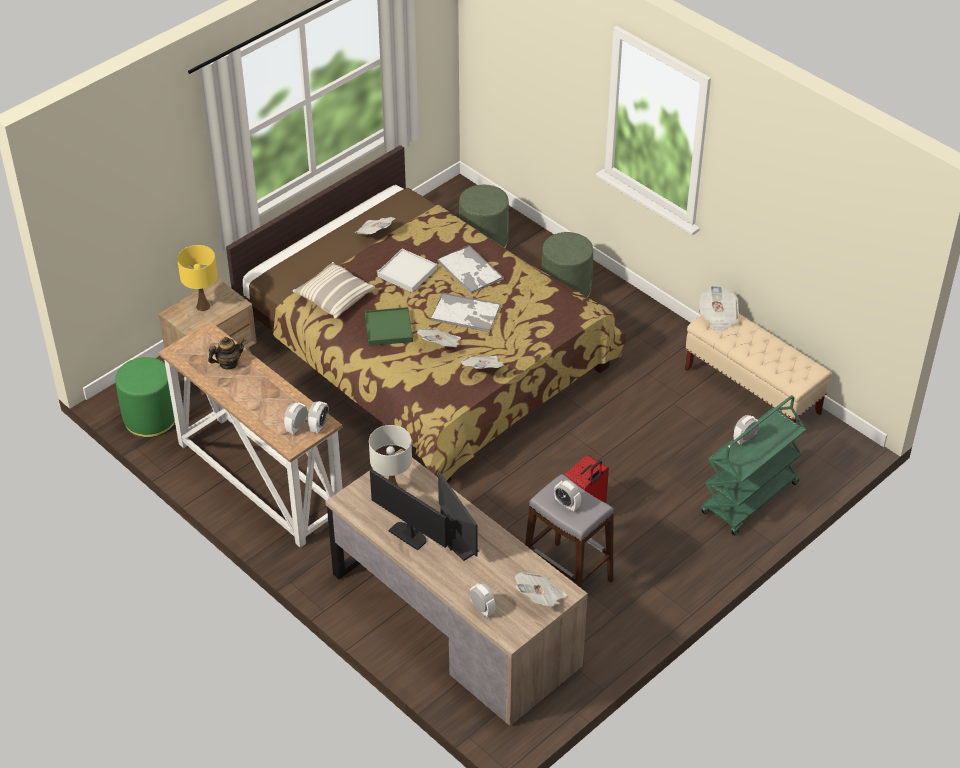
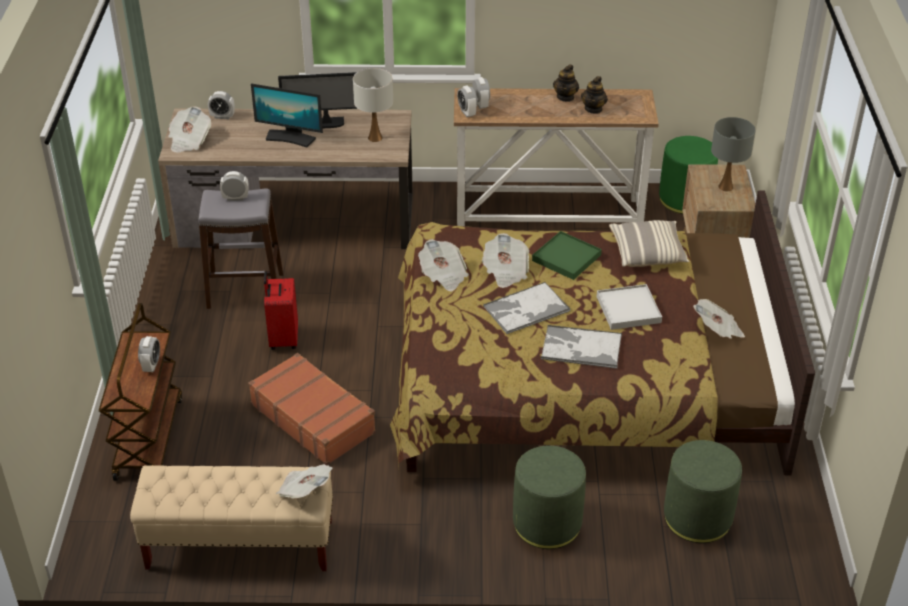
camera: 135 degrees right, 5 degrees down
yellow table lamp [177,245,218,311] -> grey table lamp [711,117,755,191]
green cart [701,395,806,536] -> brown cart [99,303,182,481]
none -> brown suitcase [248,353,376,465]
none -> teapot [553,65,579,102]

